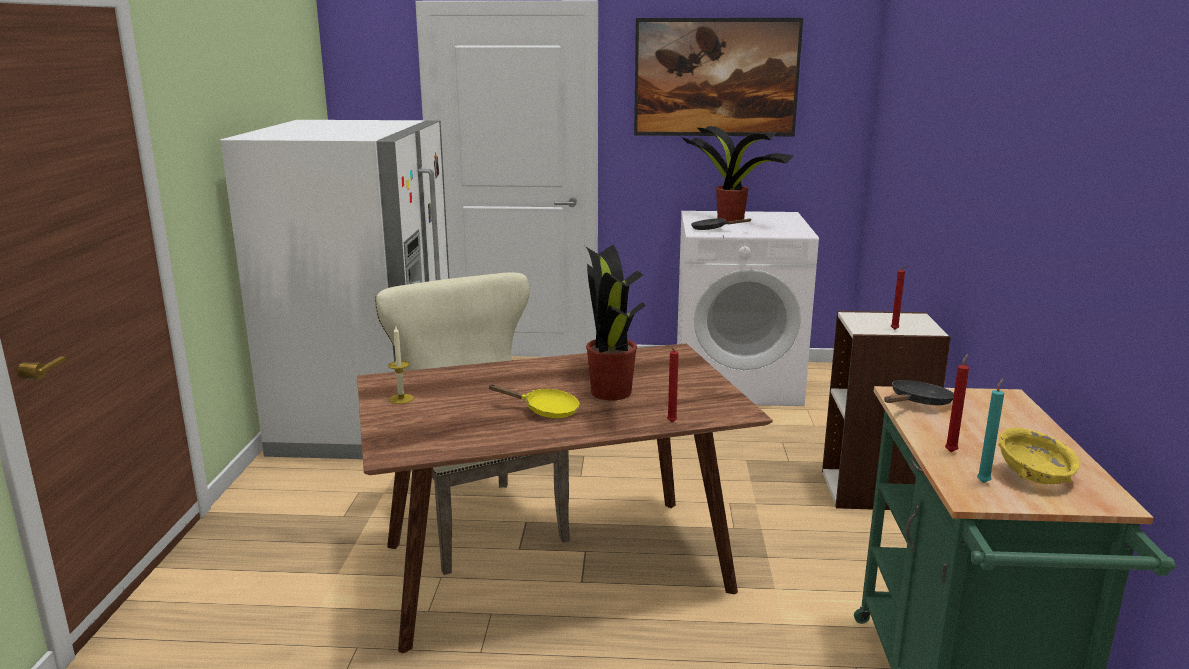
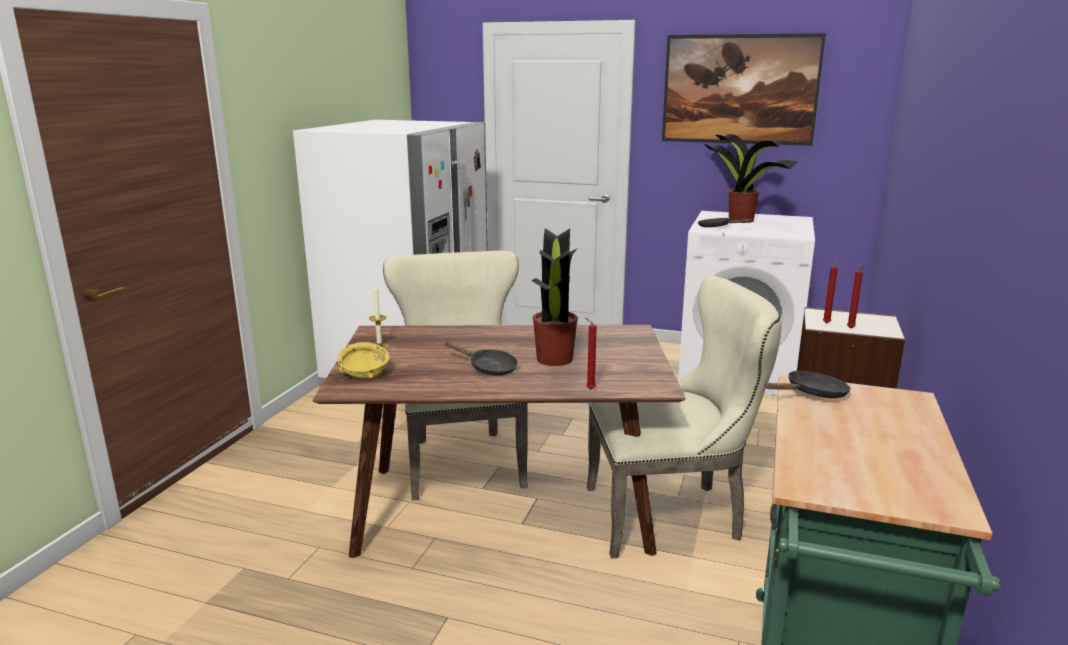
camera: 15 degrees right, 0 degrees up
yellow frying pan [489,384,580,418] -> black frying pan [444,341,518,376]
red candle [945,354,969,452] -> red candle moved to [823,260,839,324]
turquoise candle [977,378,1004,483] -> none
yellow bowl [998,428,1080,484] -> yellow bowl moved to [338,342,390,378]
none -> beige chair [587,276,782,558]

